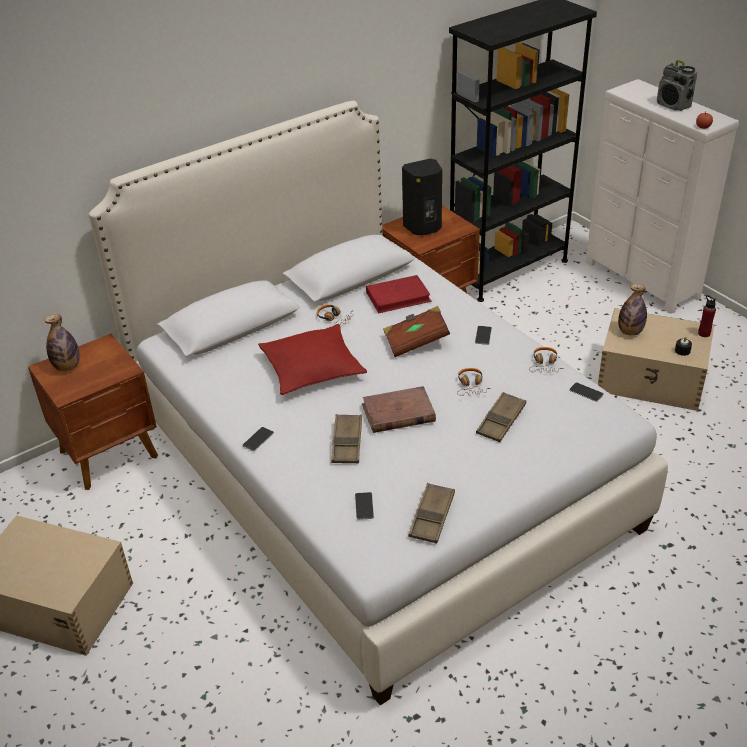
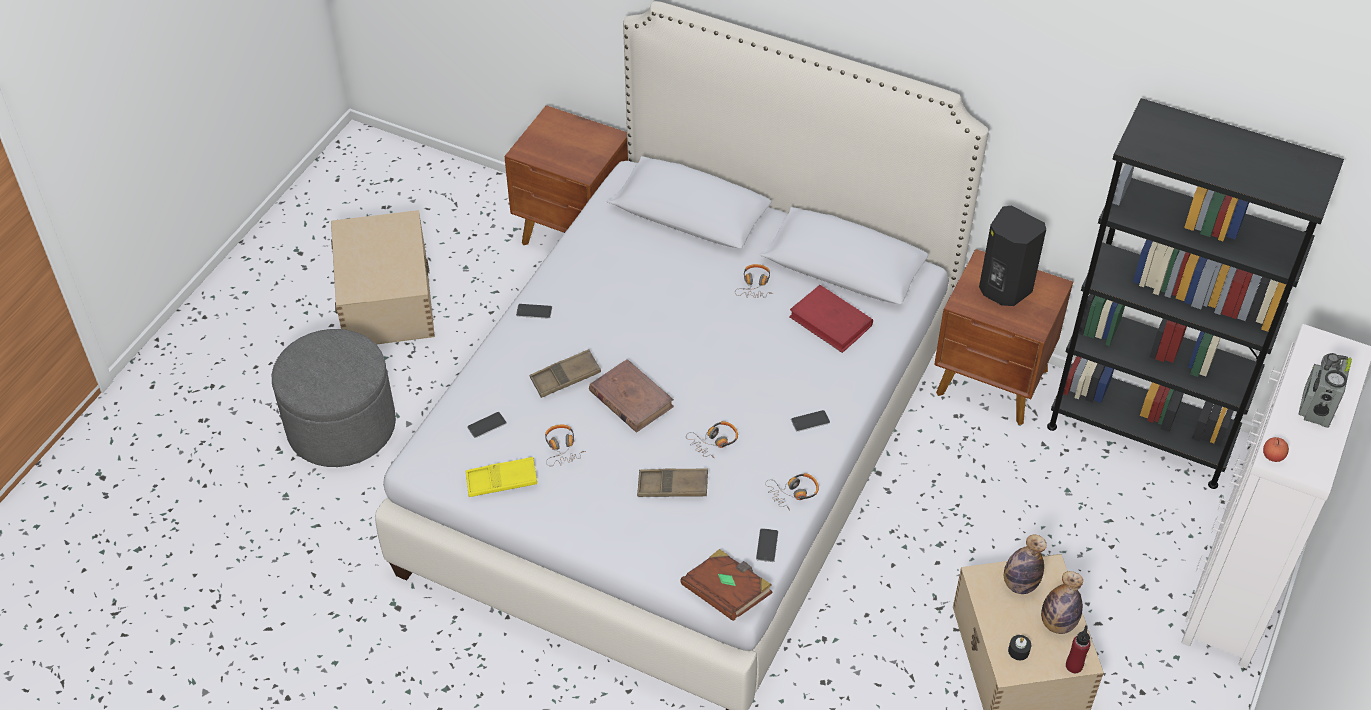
camera: 60 degrees right, 10 degrees up
bottle [44,314,80,372] -> bottle moved to [1041,571,1083,634]
red pillow [258,324,367,395] -> none
brown book [383,306,450,357] -> brown book moved to [680,549,772,621]
brown tray [408,483,455,544] -> yellow tray [465,457,537,497]
none -> grey ottoman [272,329,396,467]
none -> headphones [545,425,586,466]

